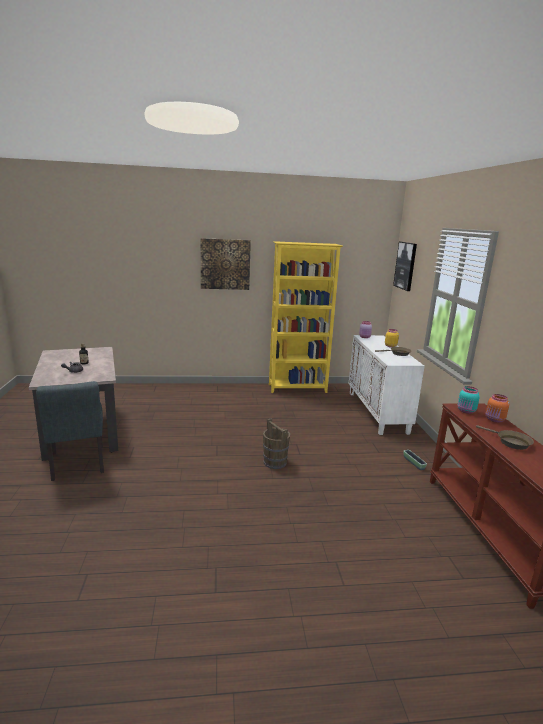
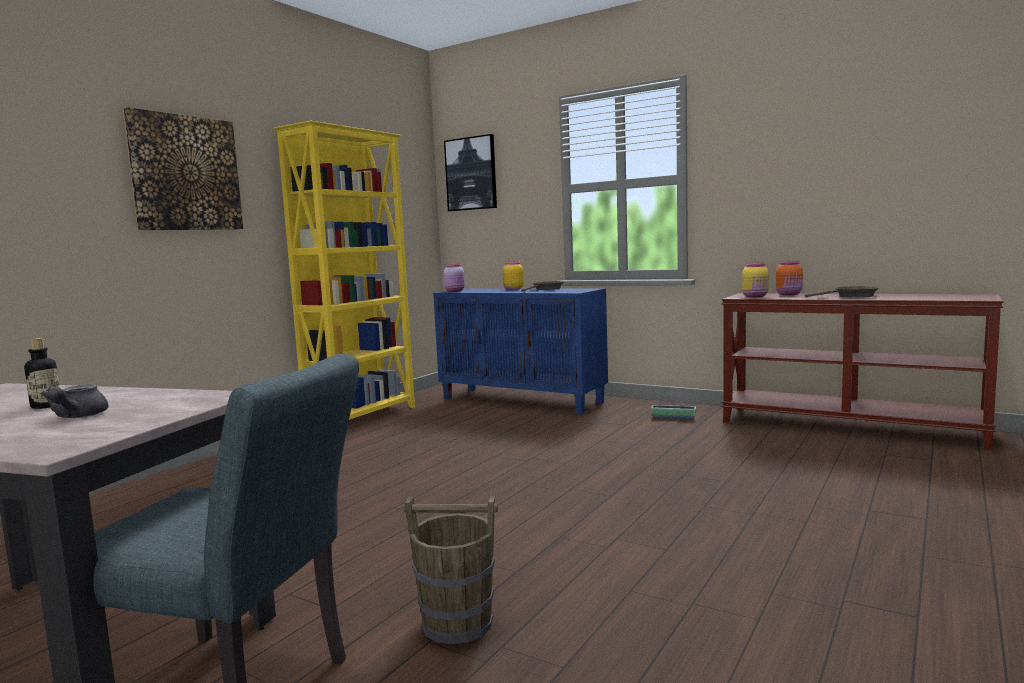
camera: 50 degrees left, 10 degrees down
brown bucket [263,418,290,469] -> brown bucket moved to [404,496,498,644]
white cabinet [348,335,425,435] -> blue cabinet [433,288,608,414]
turquoise jar [458,386,480,414] -> yellow jar [742,263,769,297]

